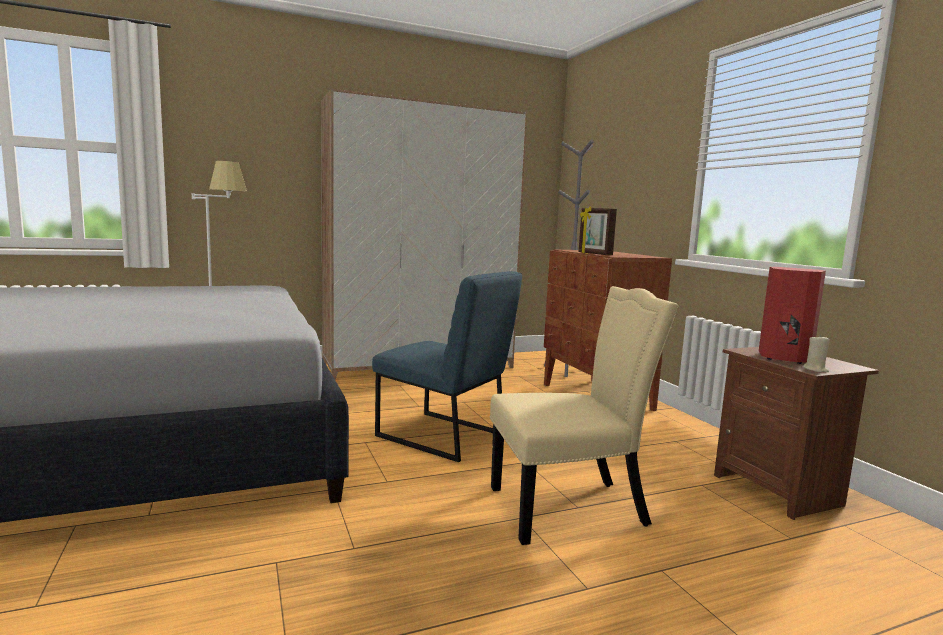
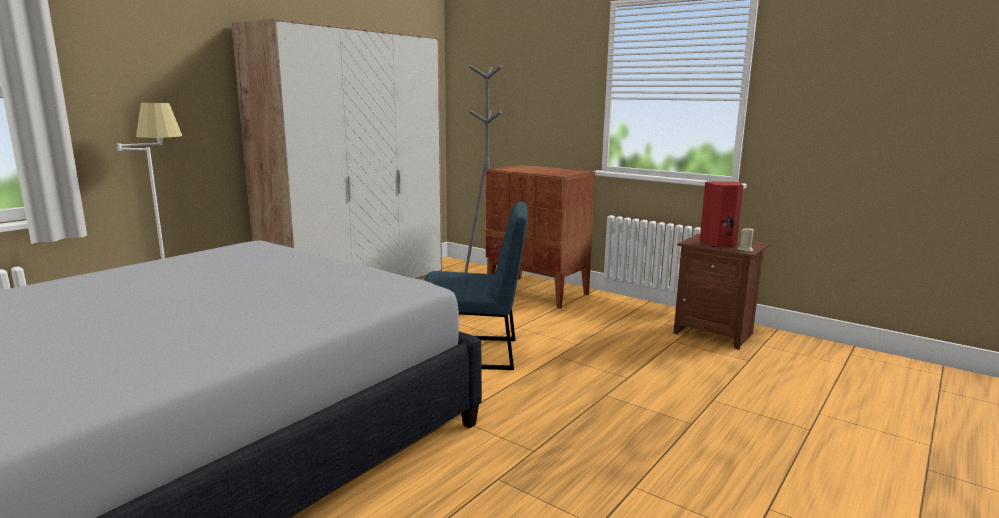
camera: 30 degrees left, 5 degrees up
beige chair [489,286,678,545] -> none
picture frame [579,206,617,255] -> none

